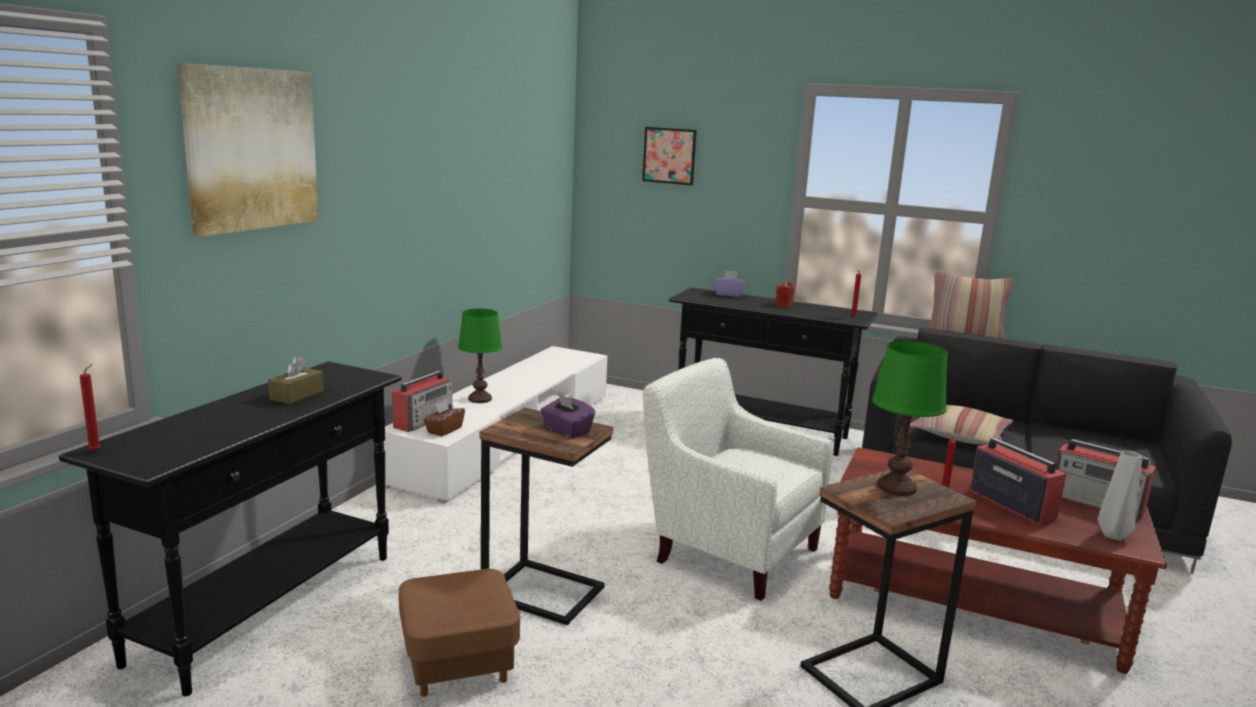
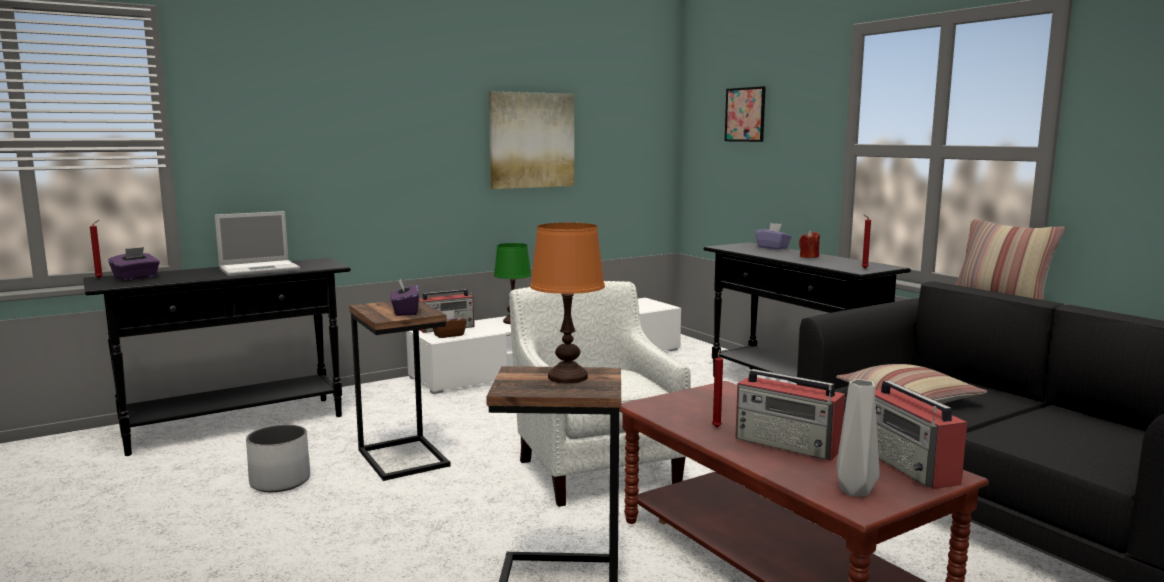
camera: 35 degrees right, 5 degrees down
picture [177,63,318,237] -> picture moved to [489,91,574,189]
brown tissue box [268,356,324,404] -> laptop [215,211,300,276]
brown ottoman [399,569,520,697] -> white planter [246,425,310,492]
green table lamp [872,341,948,496] -> orange table lamp [530,223,605,384]
radio [970,432,1066,525] -> radio turned 120 degrees clockwise [735,369,845,461]
none -> purple tissue box [108,247,160,281]

